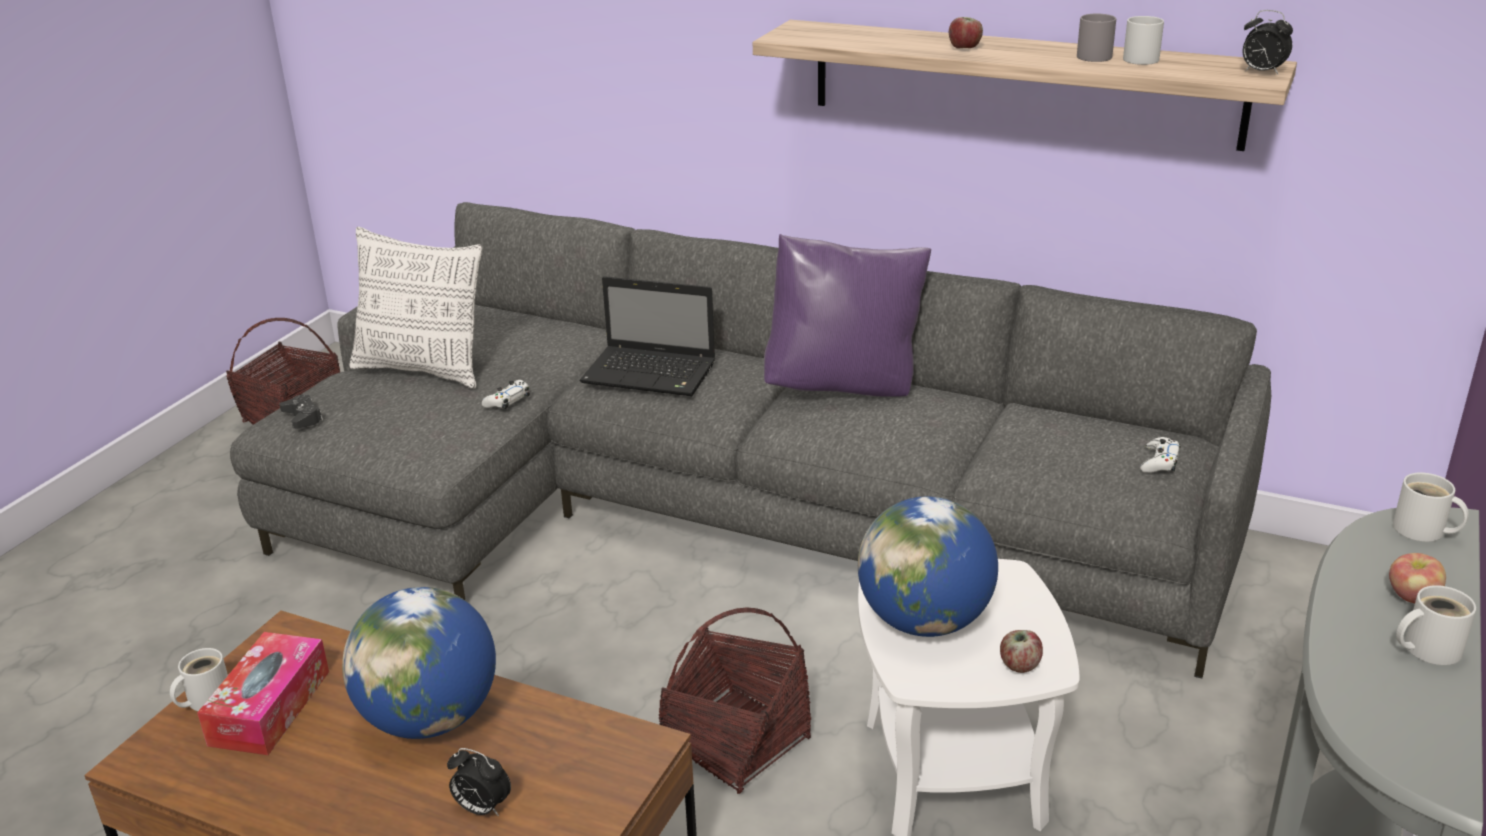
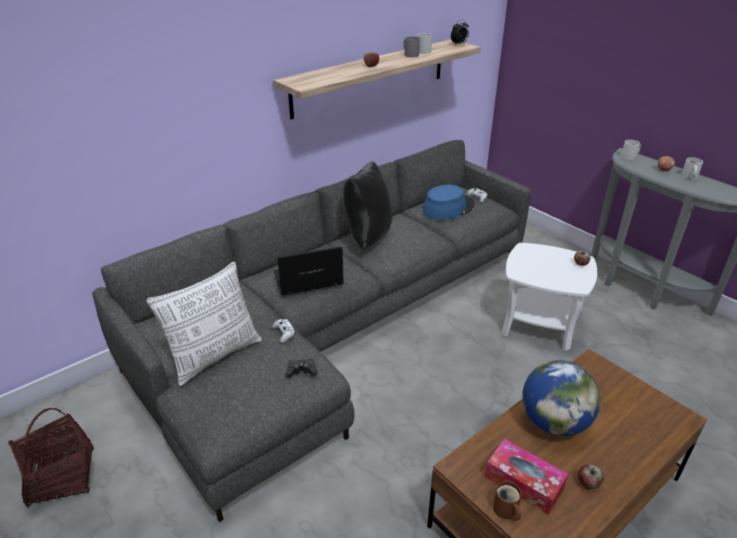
camera: 65 degrees left, 5 degrees up
white mug [170,648,228,711] -> brown mug [493,481,522,521]
black game controller [279,395,323,429] -> black game controller moved to [286,358,317,378]
alarm clock [447,748,511,816] -> none
laptop [580,276,715,396] -> laptop turned 150 degrees counterclockwise [274,246,344,295]
basket [659,607,811,794] -> none
purple pillow [764,234,931,397] -> black pillow [343,161,393,250]
globe [858,496,998,637] -> none
none -> blue hat [423,185,474,220]
none -> apple [578,464,604,489]

